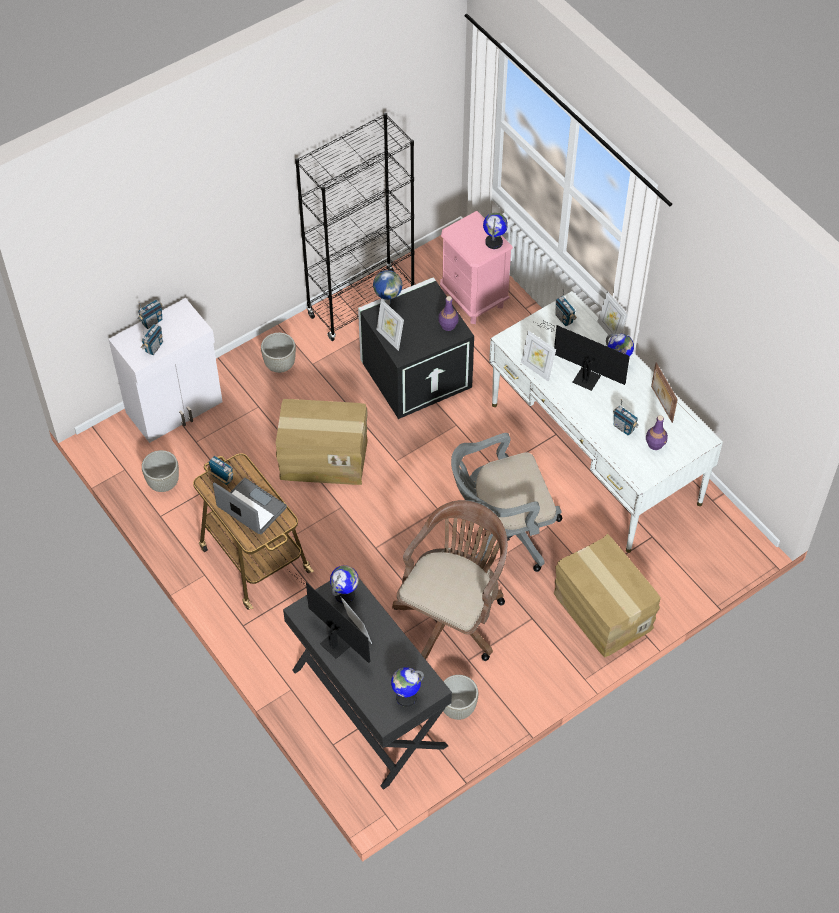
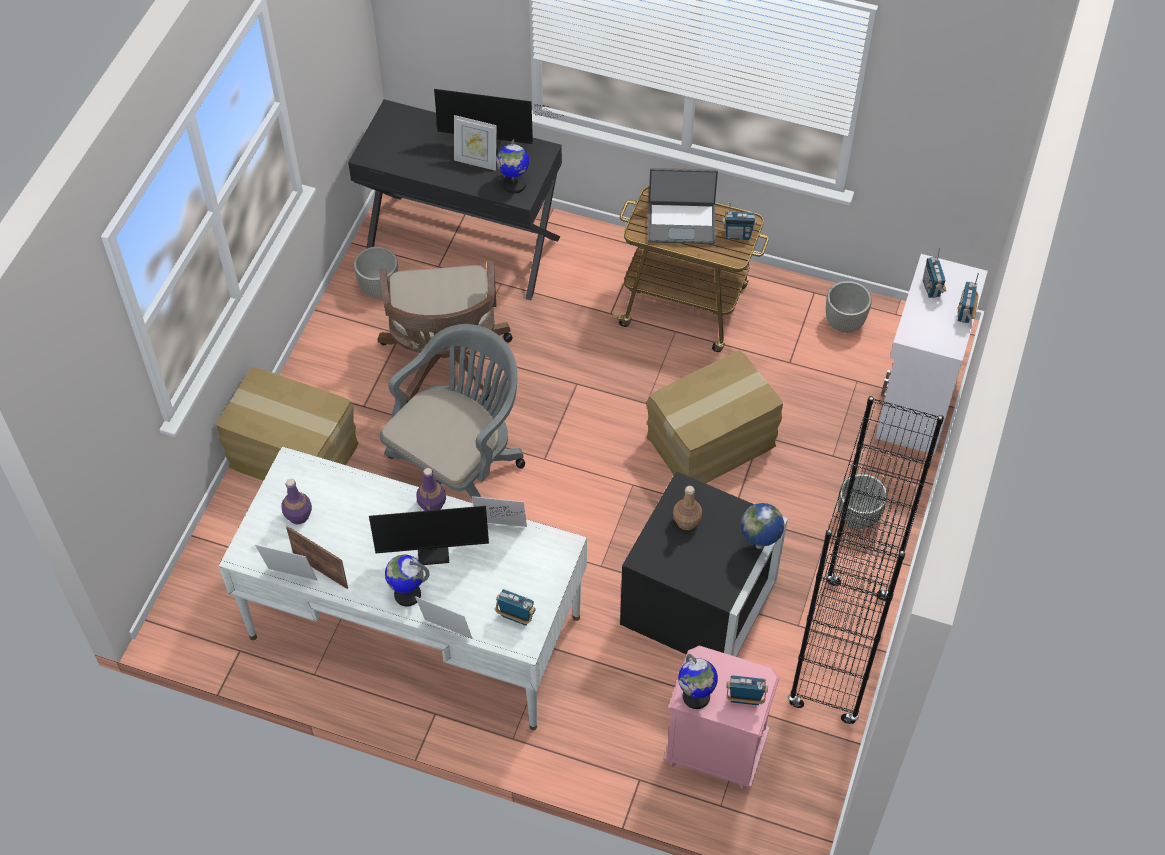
camera: 145 degrees right, 0 degrees up
picture frame [376,299,404,351] -> picture frame moved to [255,544,317,580]
globe [391,667,424,707] -> none
purple bottle [438,296,459,331] -> purple bottle moved to [416,468,446,511]
radio [613,399,639,436] -> radio moved to [726,675,768,705]
none -> brown bottle [673,486,702,530]

